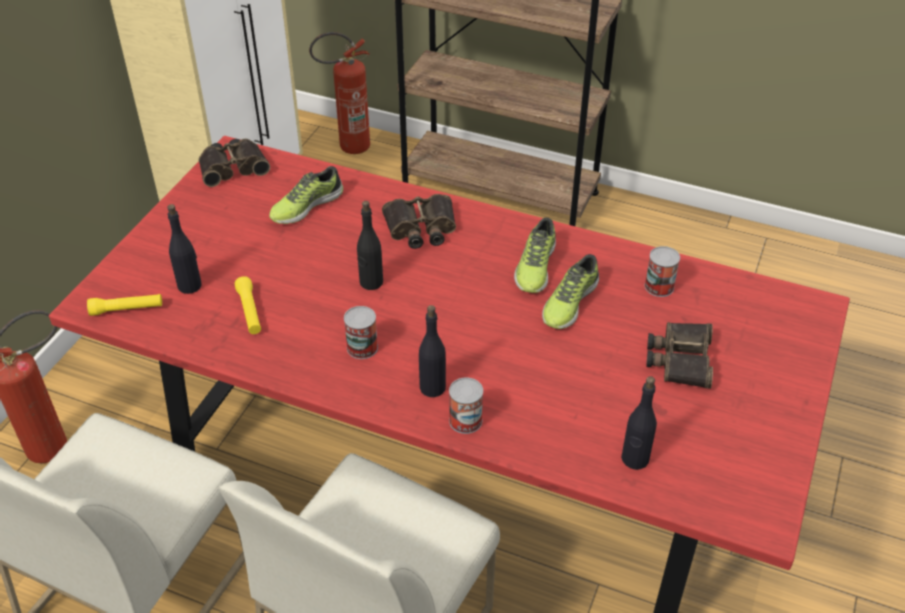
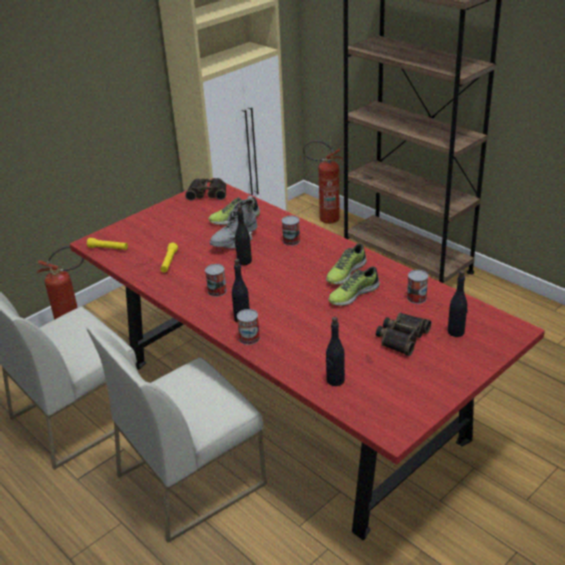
camera: 25 degrees right, 10 degrees down
black bottle [167,204,201,294] -> black bottle moved to [447,270,468,337]
binoculars [382,194,456,249] -> can [282,216,300,246]
none -> grey boot [210,196,257,249]

